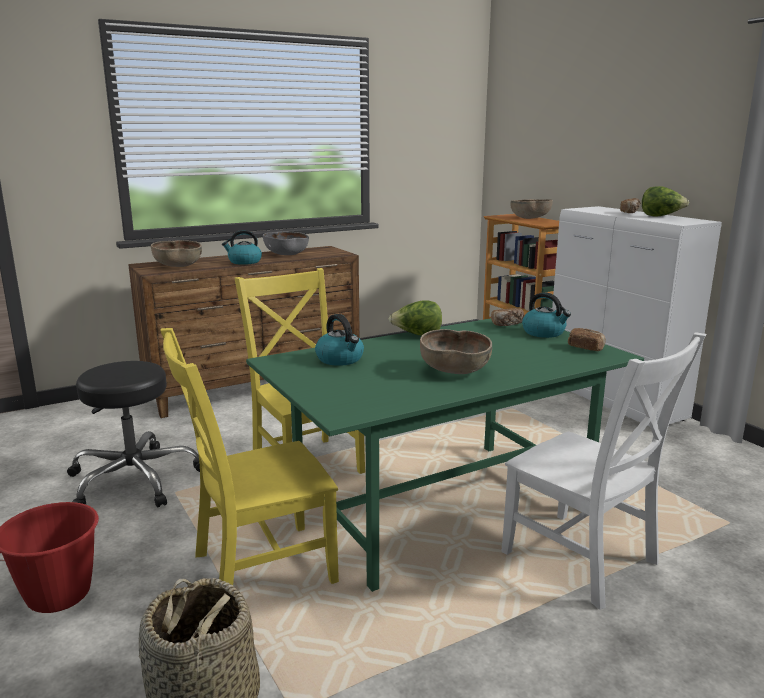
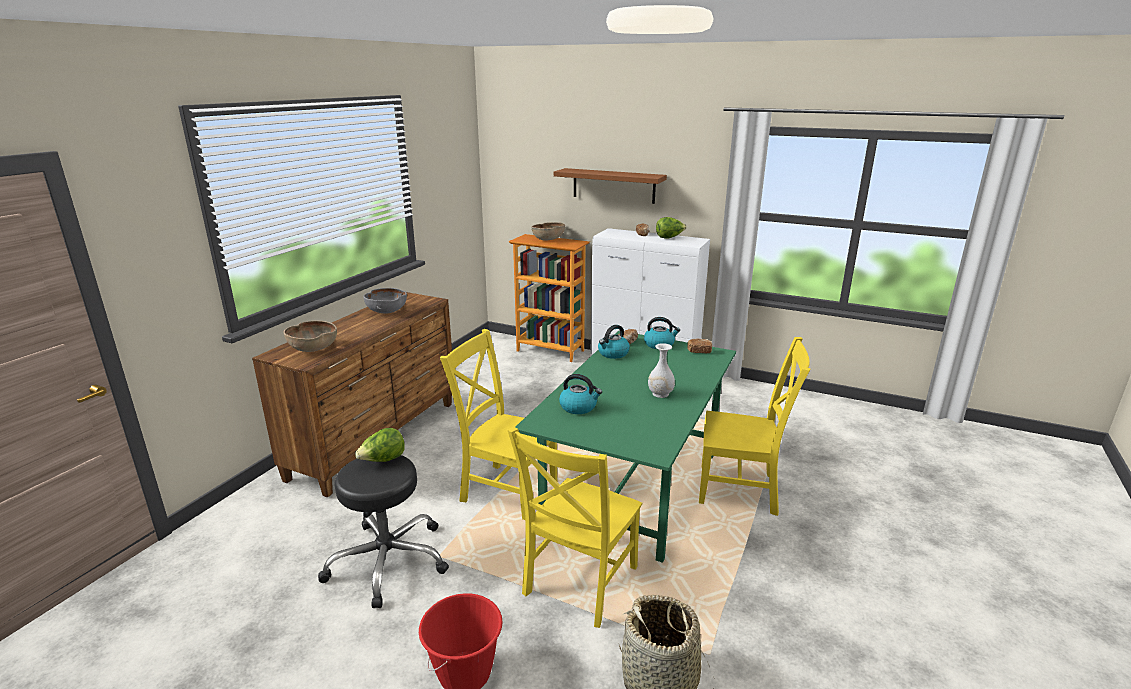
camera: 35 degrees left, 5 degrees up
kettle [222,230,262,265] -> kettle moved to [598,325,630,359]
lettuce [389,300,442,336] -> lettuce moved to [355,428,405,462]
brown bowl [420,329,492,374] -> white vase [648,343,675,398]
white chair [501,332,707,610] -> yellow chair [699,337,811,516]
none -> brown shelf [554,168,667,204]

